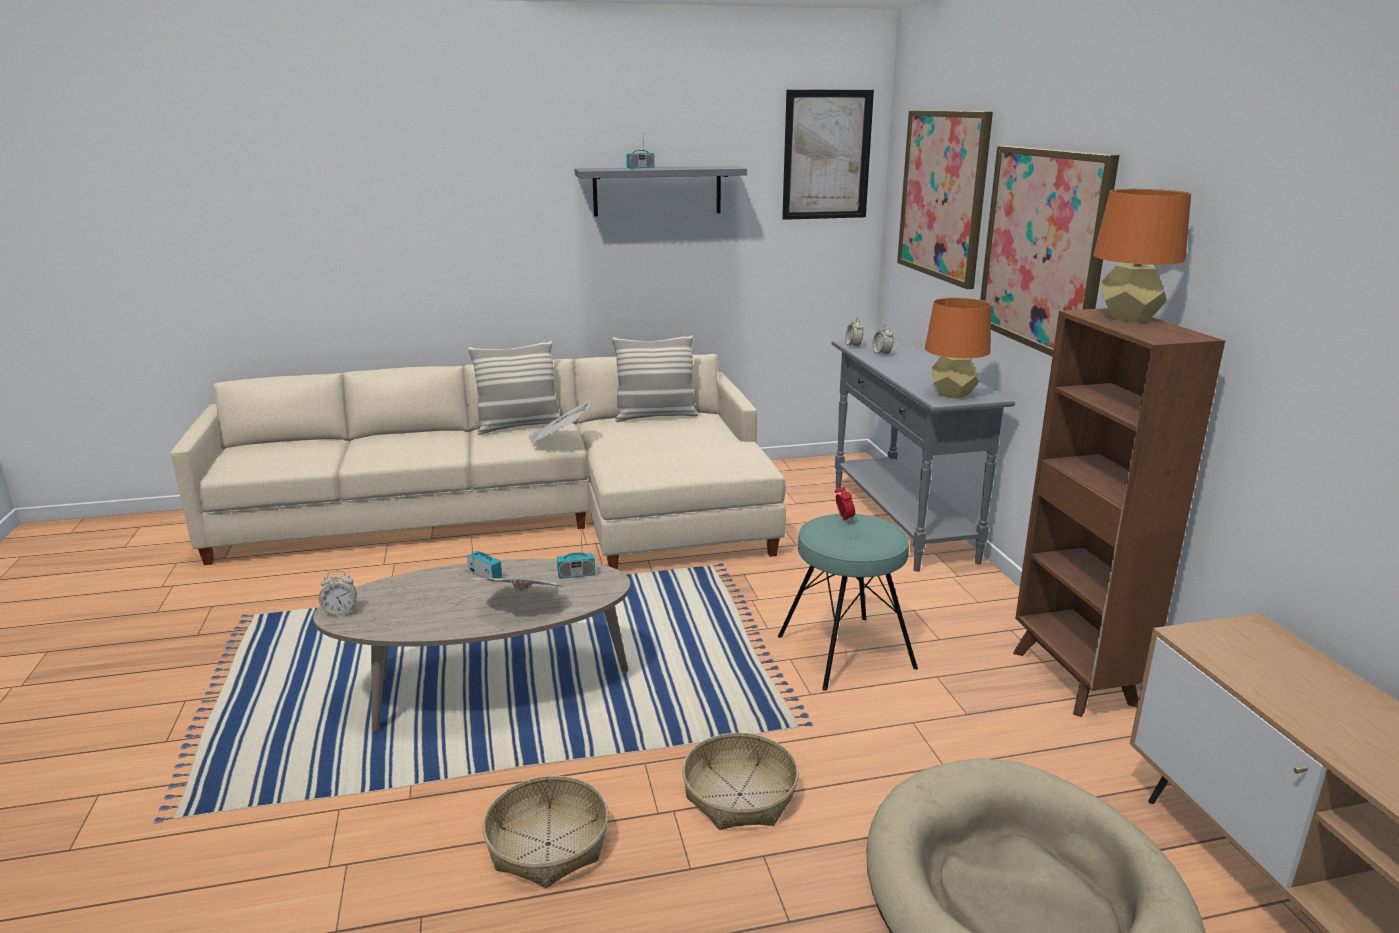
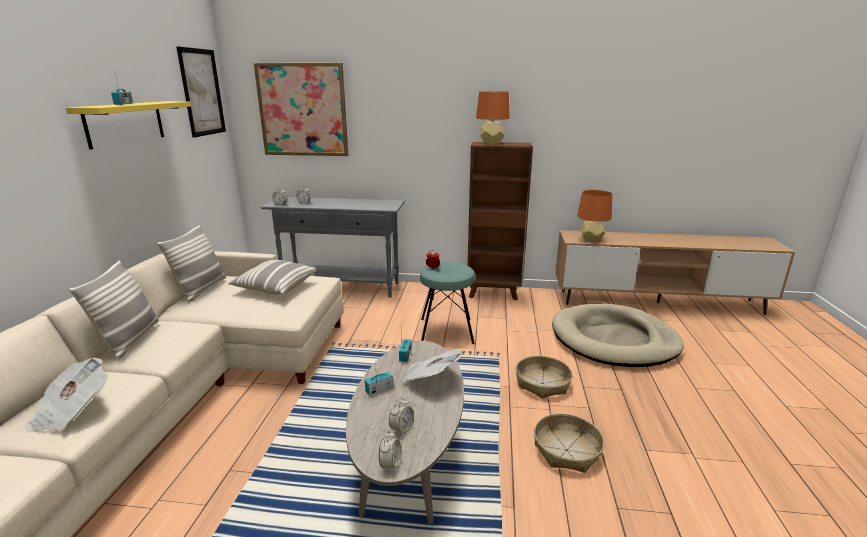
camera: 70 degrees left, 0 degrees up
newspaper [529,403,590,444] -> newspaper moved to [25,358,107,432]
grey shelf [575,166,747,217] -> yellow shelf [66,101,191,150]
orange table lamp [925,297,991,399] -> orange table lamp moved to [577,190,612,242]
picture [980,145,1119,357] -> none
none -> pillow [228,260,316,294]
none -> alarm clock [389,398,414,435]

